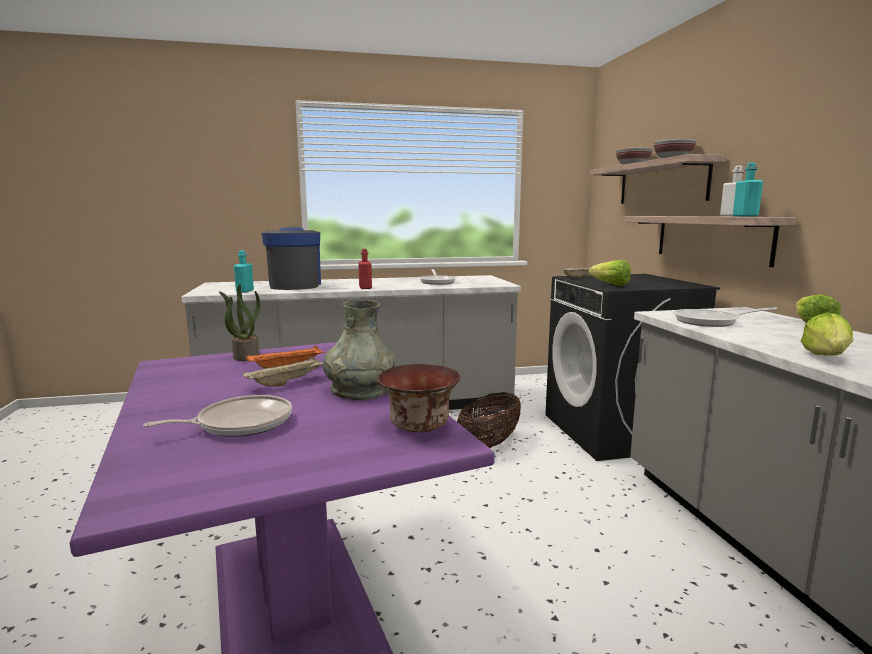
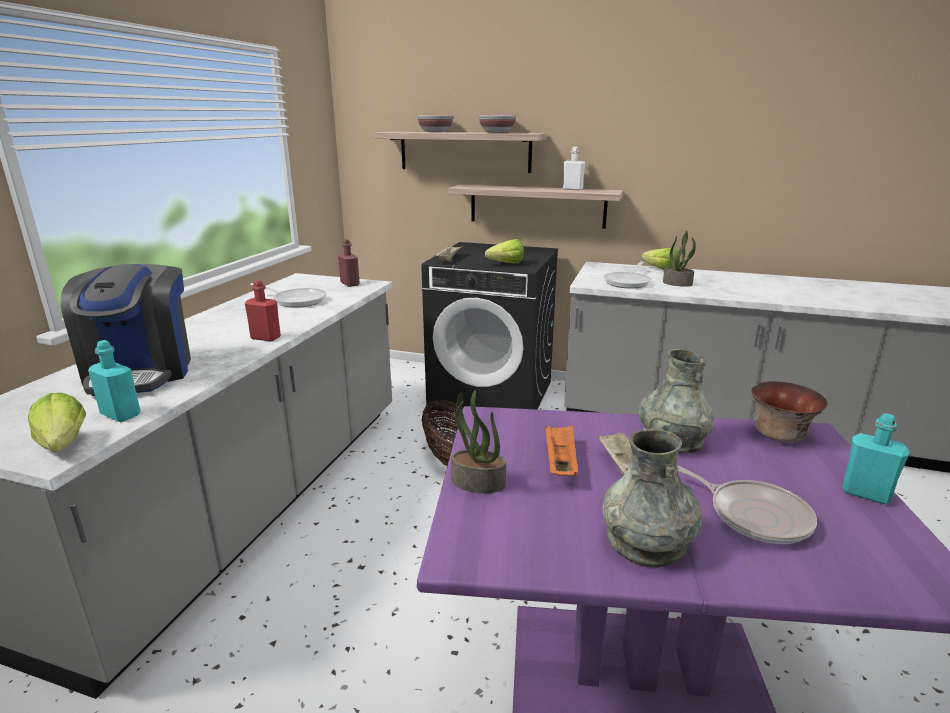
camera: 60 degrees left, 10 degrees up
frying pan [143,395,292,437] -> frying pan turned 135 degrees clockwise [677,466,817,544]
coffee machine [262,226,321,290] -> coffee machine turned 120 degrees counterclockwise [61,264,191,396]
turquoise bottle [733,162,763,217] -> turquoise bottle moved to [842,413,909,504]
lettuce [801,312,853,355] -> lettuce moved to [28,393,86,452]
none -> red bottle [338,239,360,287]
none -> grey vase [602,429,702,568]
none -> potted plant [663,231,696,287]

